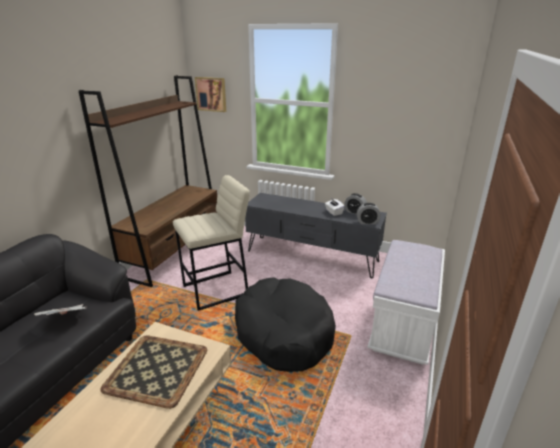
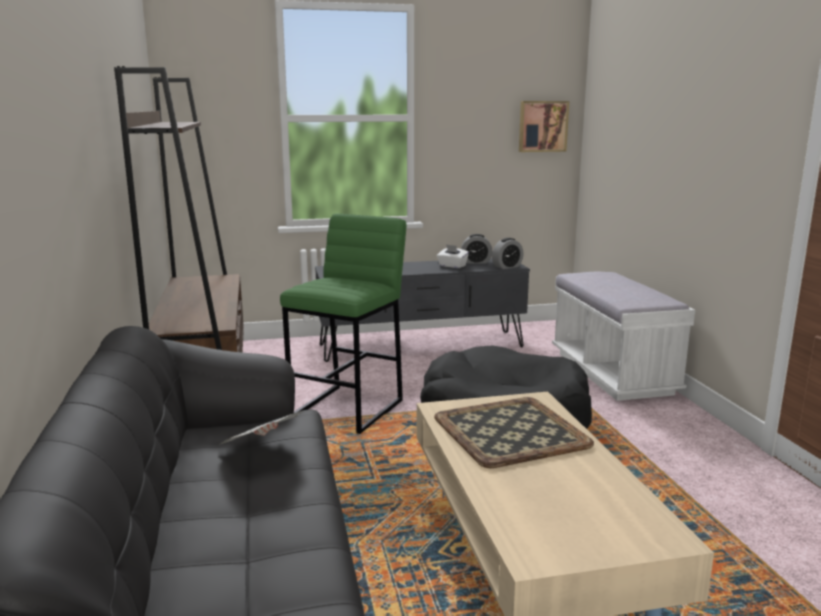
camera: 35 degrees left, 10 degrees down
beige stool [173,175,250,311] -> green stool [280,214,406,434]
picture [195,77,226,112] -> picture moved to [519,101,569,152]

